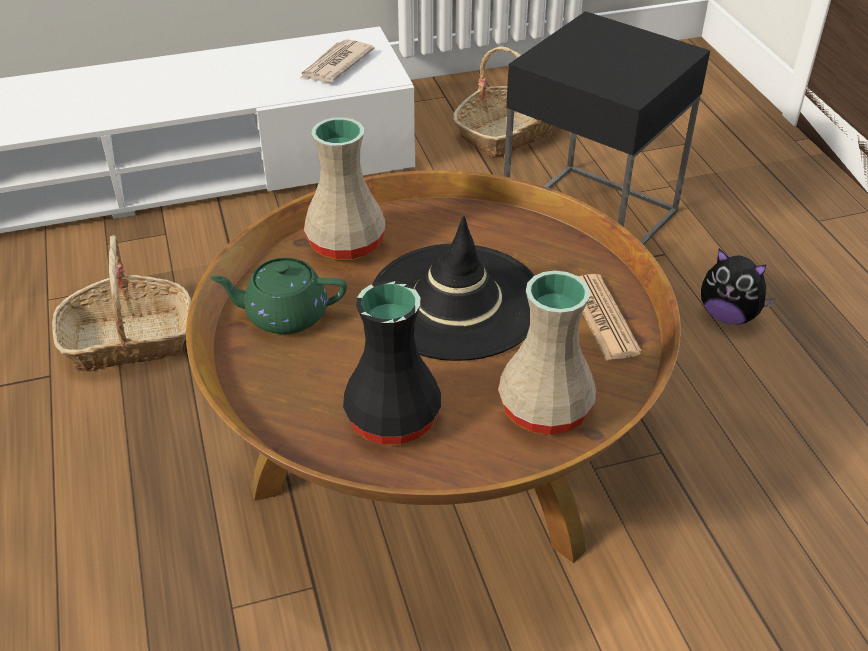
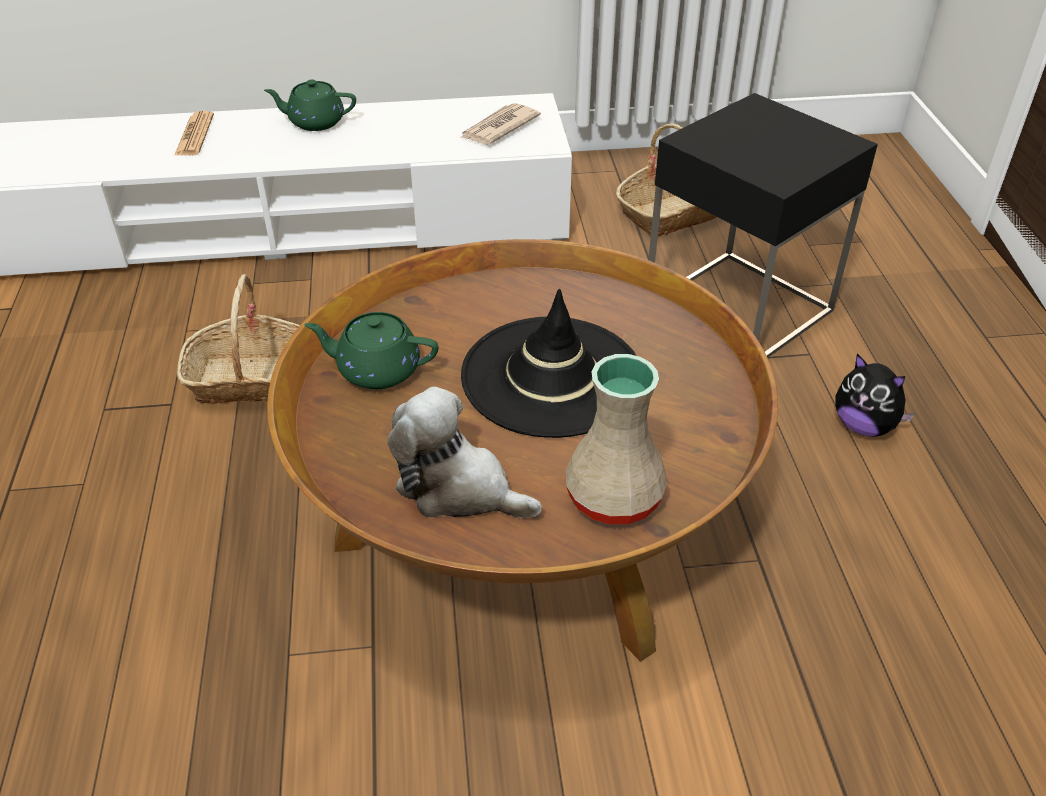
camera: 10 degrees right, 0 degrees up
beige vase [304,117,385,260] -> none
black vase [343,281,441,445] -> plush toy [387,387,542,518]
newspaper [578,274,642,361] -> newspaper moved to [174,111,214,156]
none -> green teapot [264,80,356,131]

